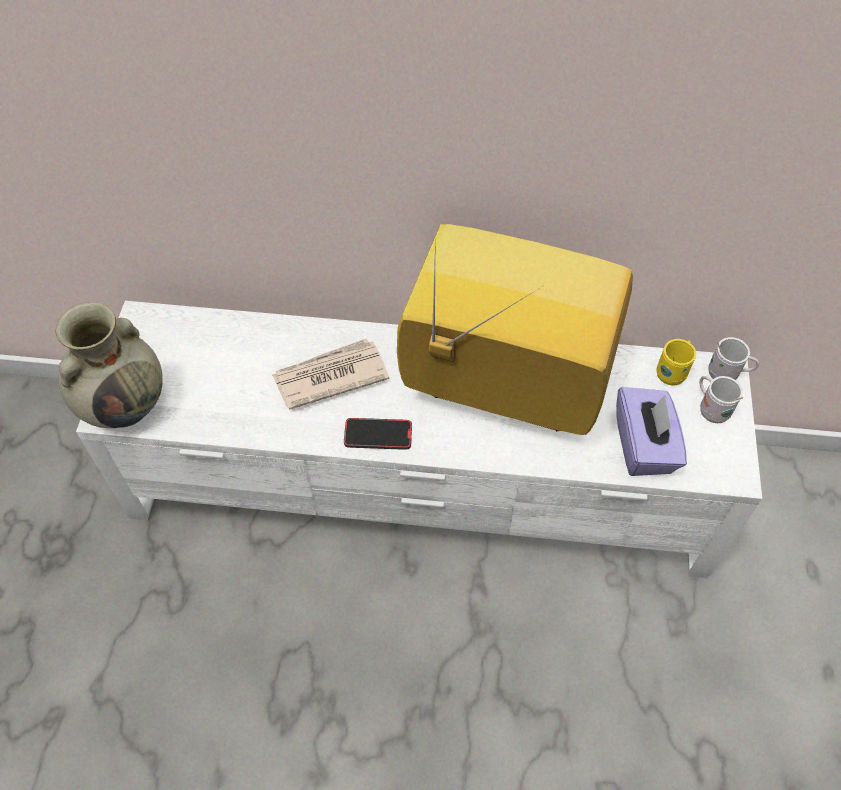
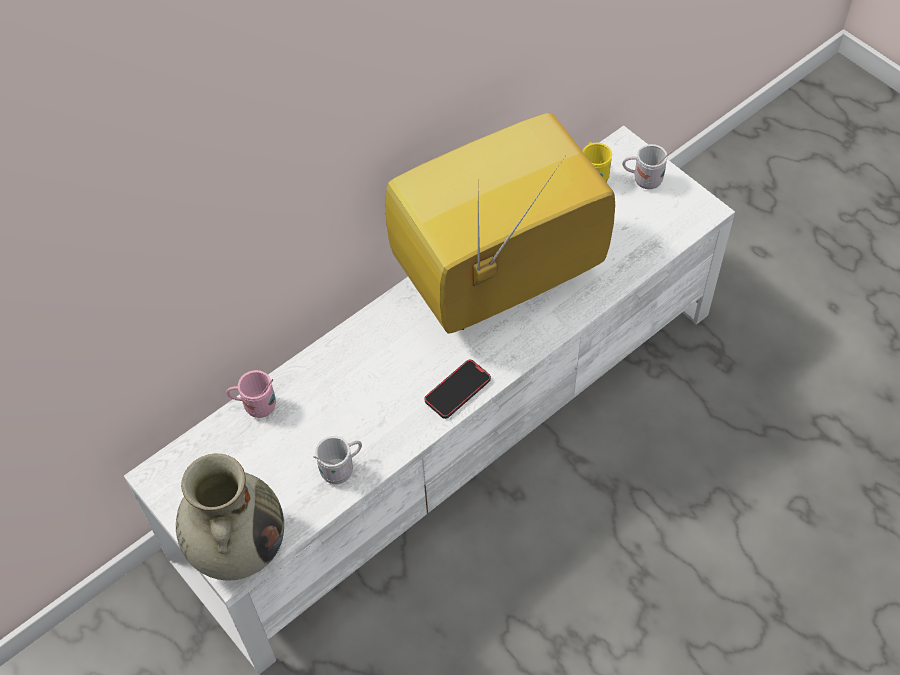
camera: 45 degrees left, 0 degrees up
newspaper [272,338,389,410] -> none
purple tissue box [616,387,687,476] -> none
white mug [709,337,760,380] -> white mug moved to [313,436,362,484]
none -> pink mug [226,370,276,418]

